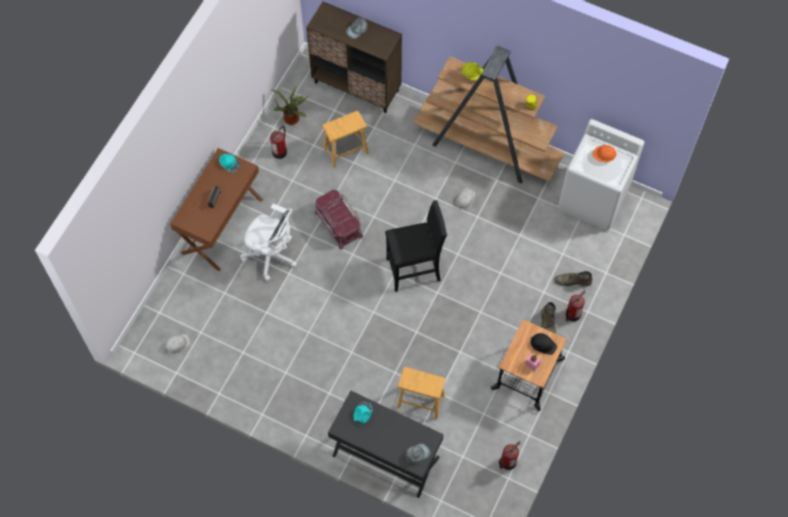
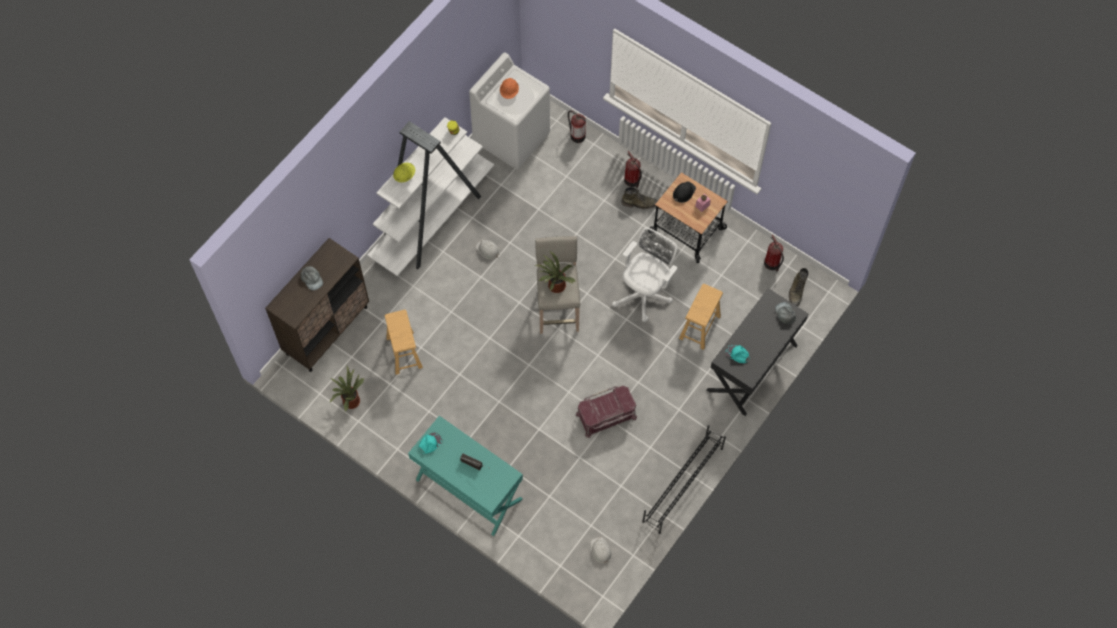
camera: 80 degrees left, 0 degrees up
brown desk [170,148,263,271] -> turquoise desk [408,416,523,536]
white office chair [240,204,297,281] -> white office chair moved to [612,227,678,322]
fire extinguisher [270,126,287,159] -> fire extinguisher moved to [568,110,586,143]
red storage box [314,190,363,250] -> red storage box moved to [576,386,637,438]
black stool [385,200,447,292] -> beige stool [535,236,580,334]
brown bookcase [413,45,564,184] -> white bookcase [367,117,494,276]
green boot [555,271,592,286] -> green boot moved to [789,268,809,307]
none -> potted plant [534,251,576,293]
none -> black shoe rack [642,425,726,534]

